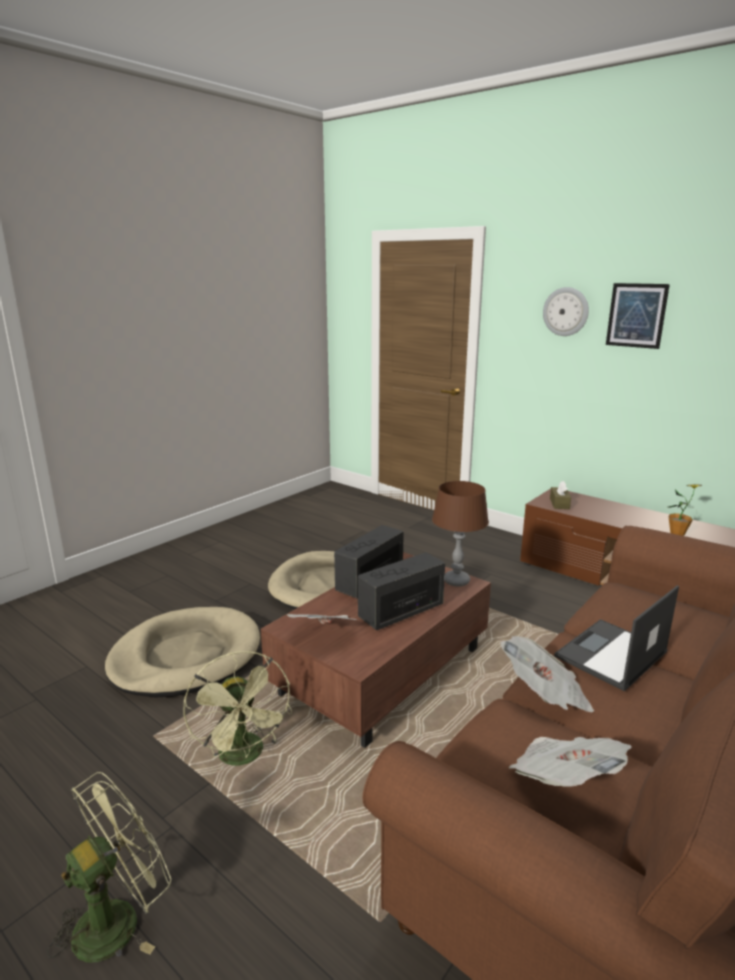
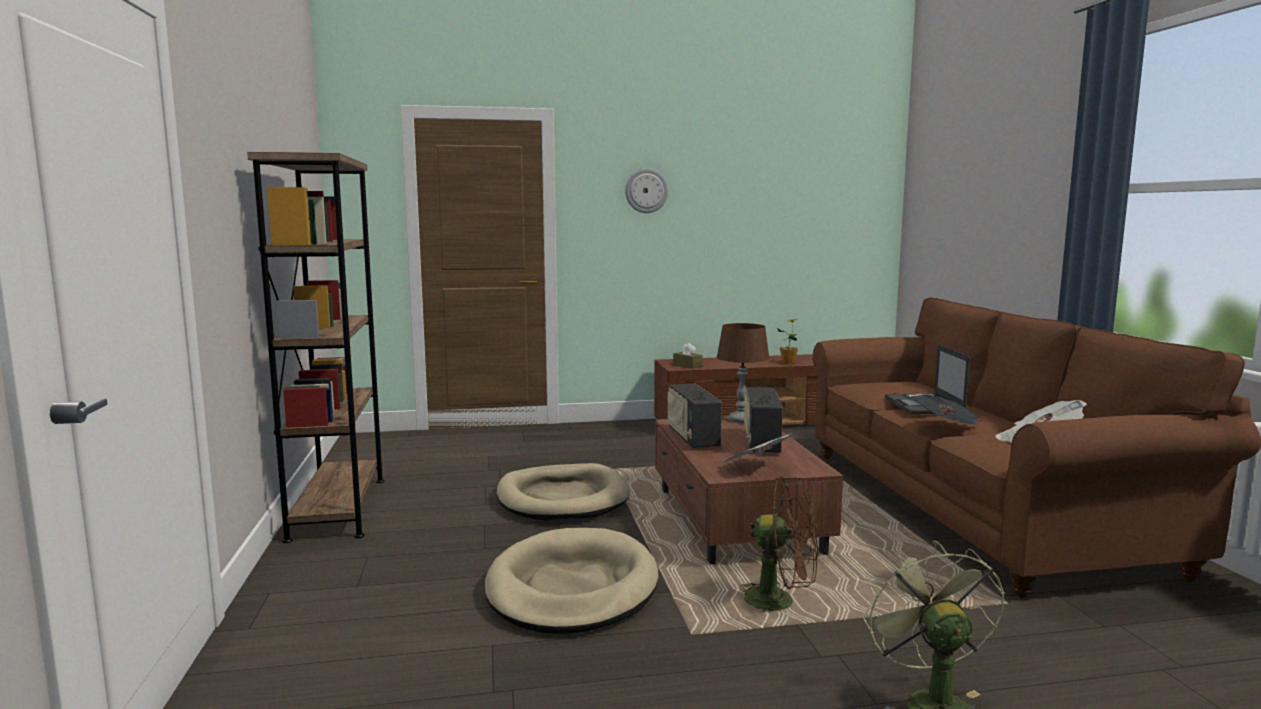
camera: 50 degrees left, 10 degrees down
green fan [183,651,292,766] -> brown fan [740,476,818,612]
picture [606,283,670,349] -> none
none -> brown bookcase [247,152,385,543]

